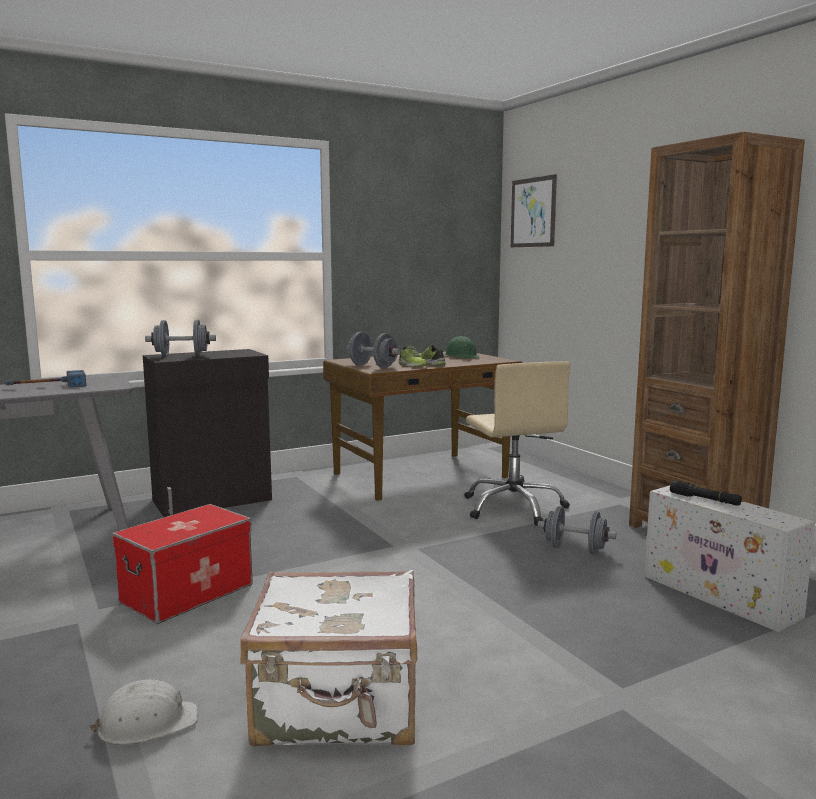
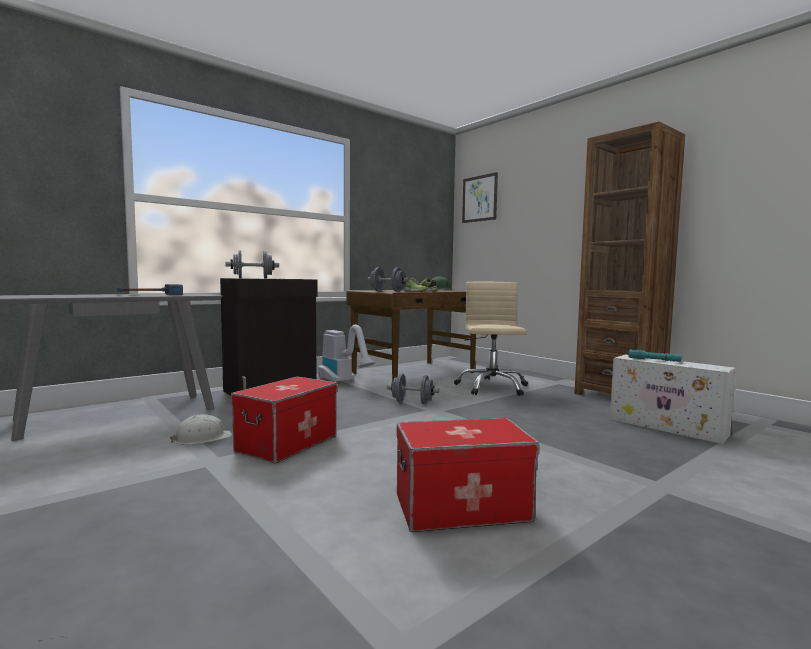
camera: 10 degrees left, 5 degrees down
white hard hat [90,680,198,745] -> white hard hat moved to [170,414,232,445]
white suitcase [240,570,417,747] -> storage box [397,418,539,532]
beige office chair [464,361,571,526] -> beige office chair turned 150 degrees counterclockwise [454,282,528,396]
grey dumbbell [538,506,616,554] -> grey dumbbell moved to [387,374,439,404]
black flashlight [670,481,742,506] -> turquoise flashlight [629,349,682,362]
none -> vacuum cleaner [318,324,375,382]

